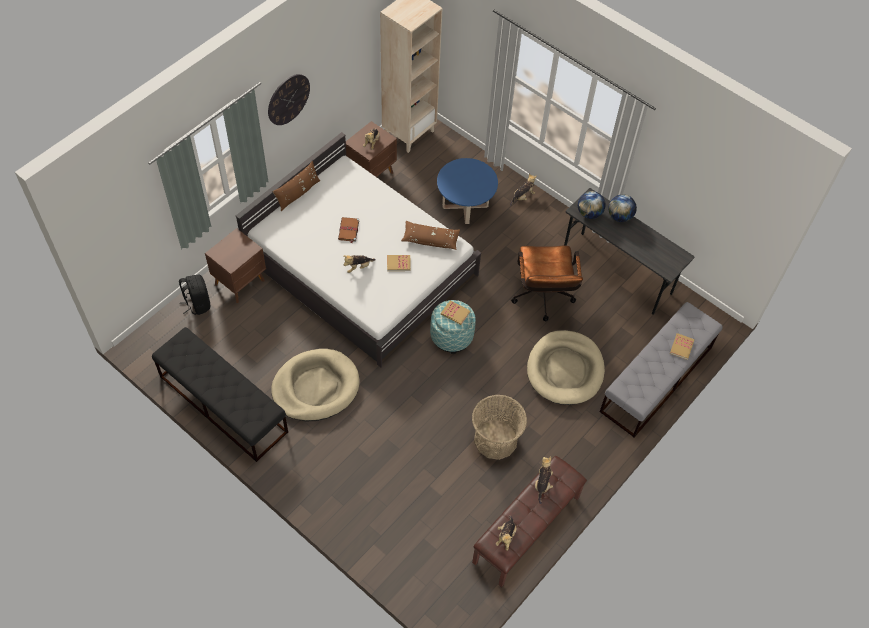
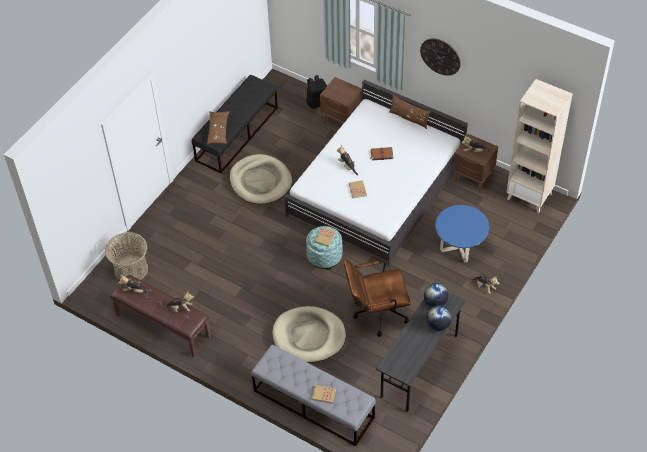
camera: 85 degrees right, 5 degrees down
brown pillow [401,221,460,250] -> brown pillow moved to [207,111,230,144]
basket [472,395,527,460] -> basket moved to [105,232,148,281]

